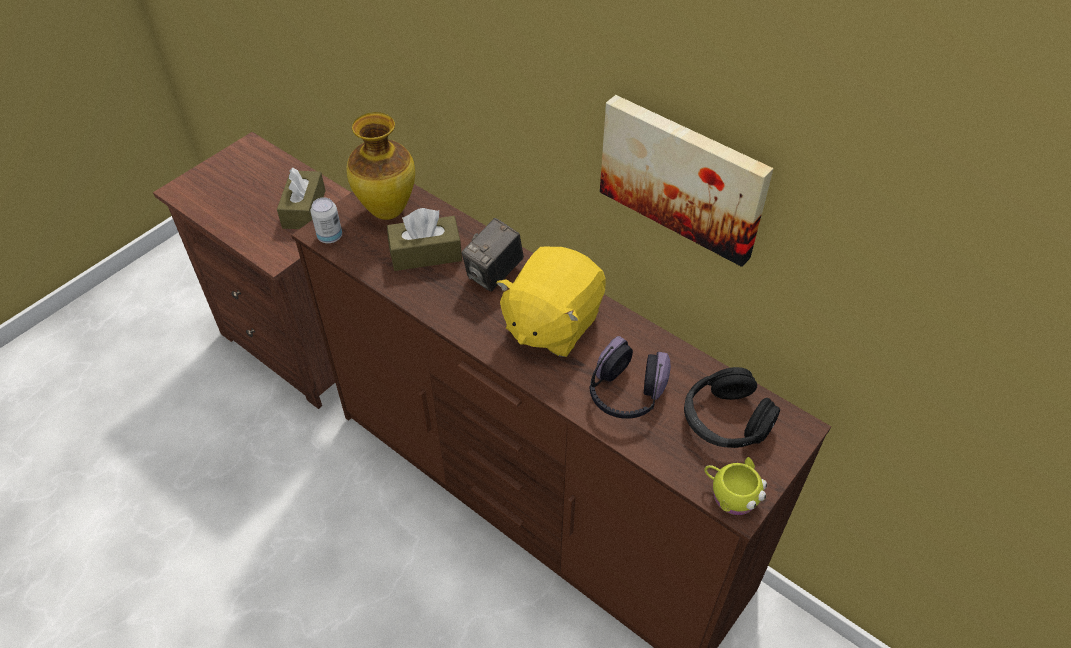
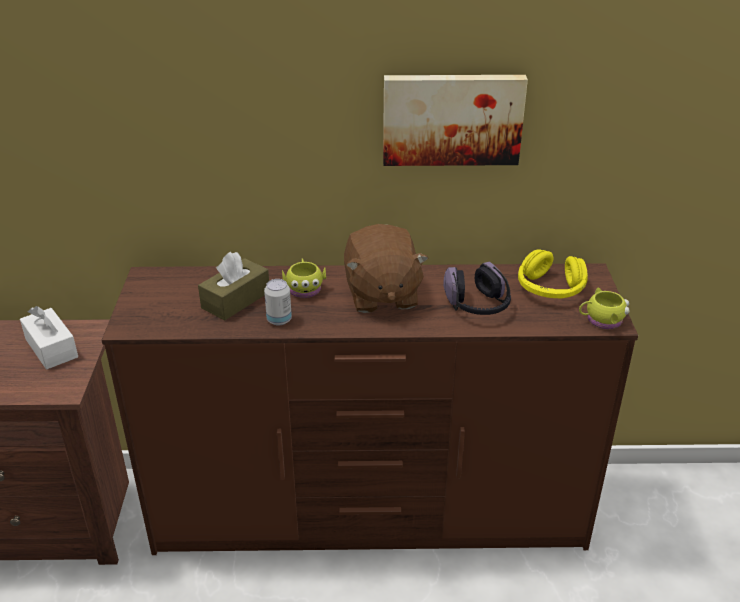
camera: 40 degrees left, 15 degrees down
brown tissue box [277,168,326,229] -> white tissue box [20,306,78,369]
can [310,198,342,243] -> can moved to [264,279,292,325]
vase [346,112,415,220] -> none
camera [462,218,524,292] -> yellow mug [282,259,326,298]
yellow plush toy [496,247,606,357] -> brown plush toy [344,224,429,313]
black headphones [684,367,780,448] -> yellow headphones [518,249,588,298]

